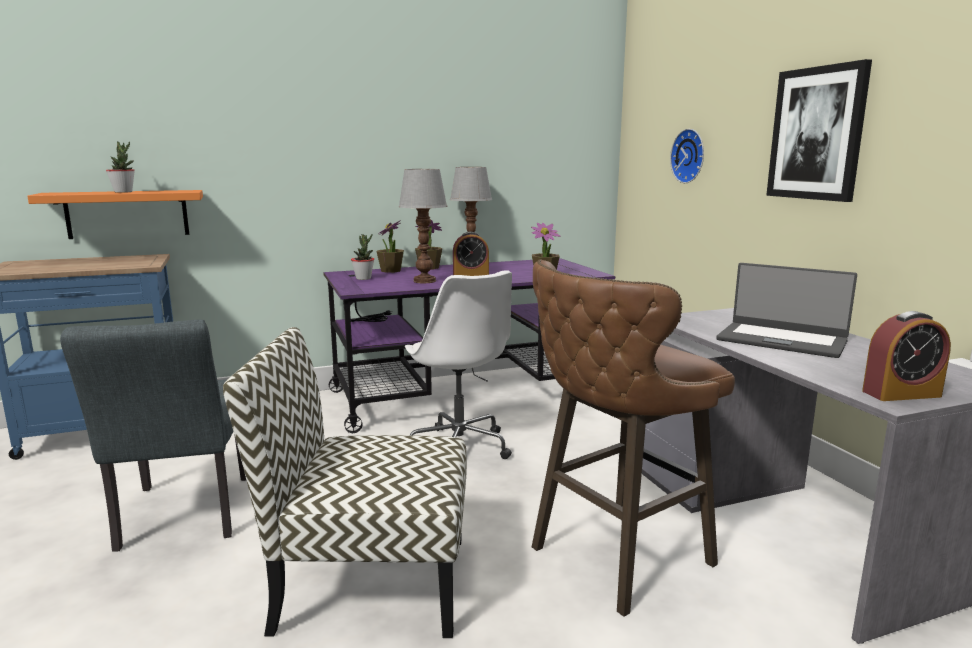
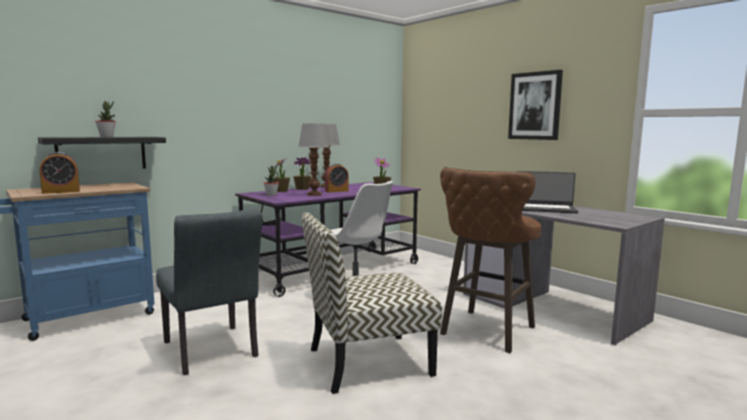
camera: 20 degrees left, 5 degrees down
orange shelf [27,190,203,239] -> black shelf [38,137,166,169]
wall clock [670,129,704,183] -> none
alarm clock [862,311,951,401] -> alarm clock moved to [40,152,80,194]

